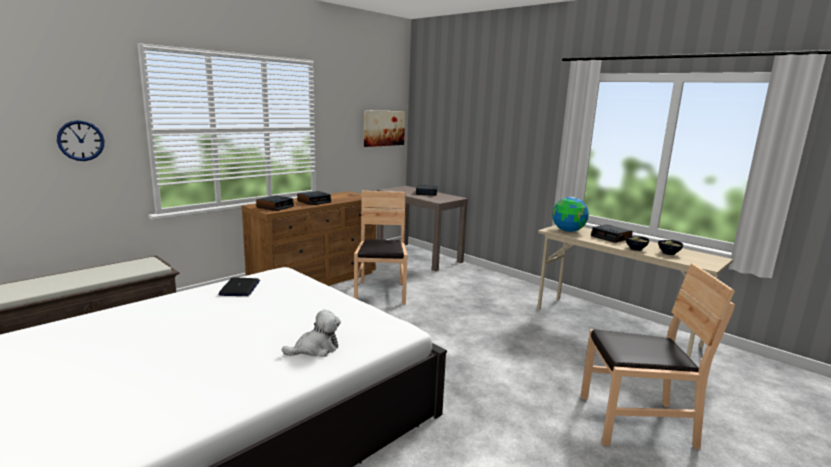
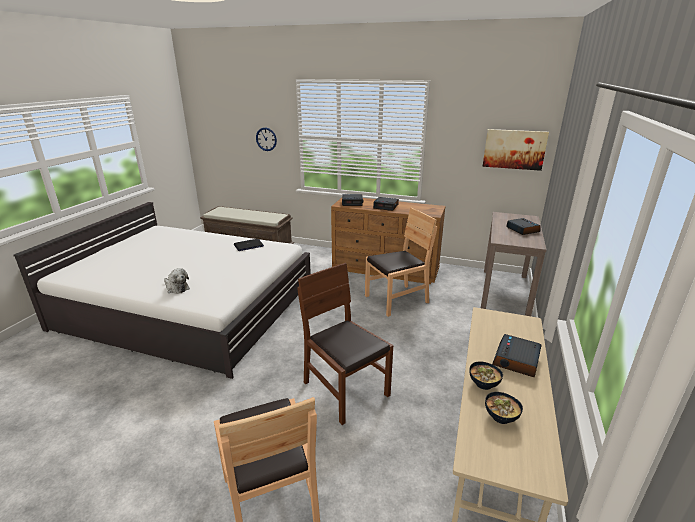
camera: 65 degrees right, 10 degrees up
globe [552,197,589,232] -> none
none -> brown chair [297,263,393,425]

